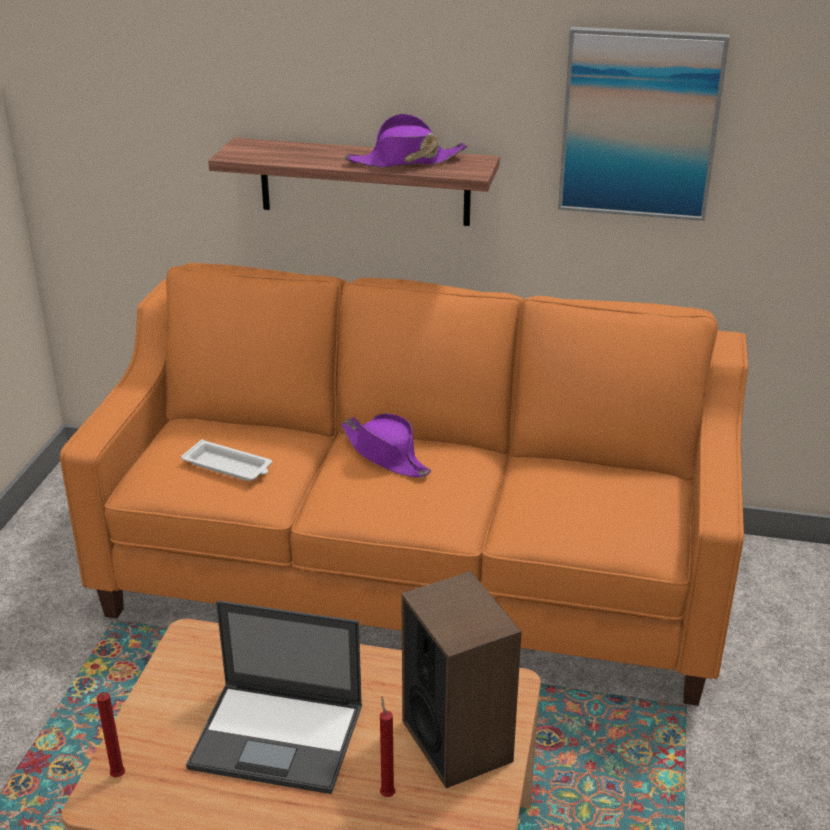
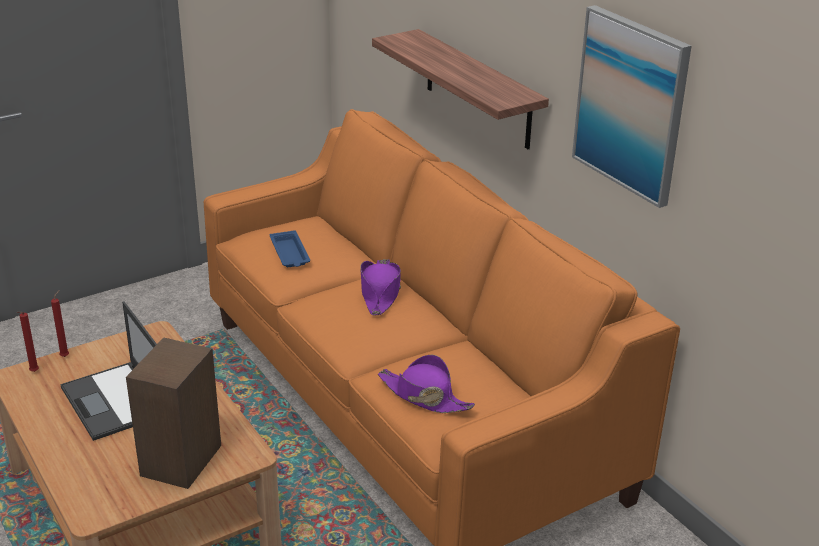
camera: 45 degrees right, 0 degrees up
white tray [181,439,272,481] -> blue tray [270,230,310,267]
purple hat [345,114,467,168] -> purple hat moved to [378,355,475,413]
red candle [380,697,395,797] -> red candle moved to [51,290,69,357]

